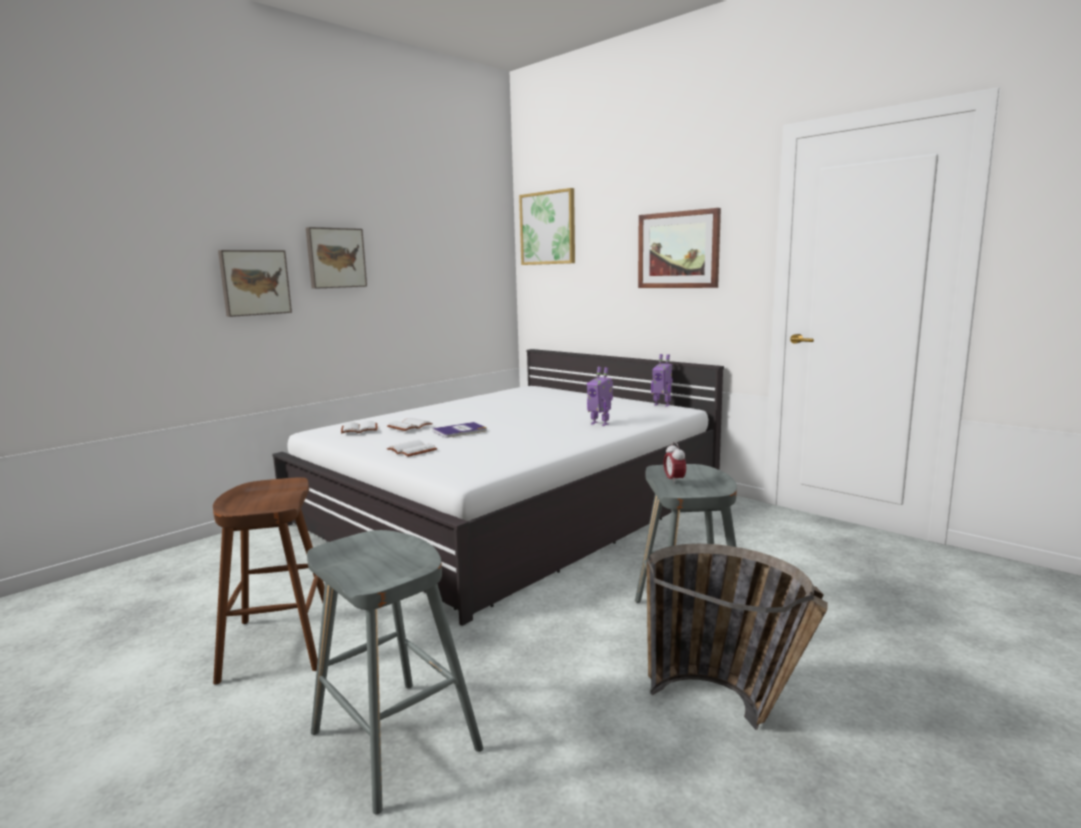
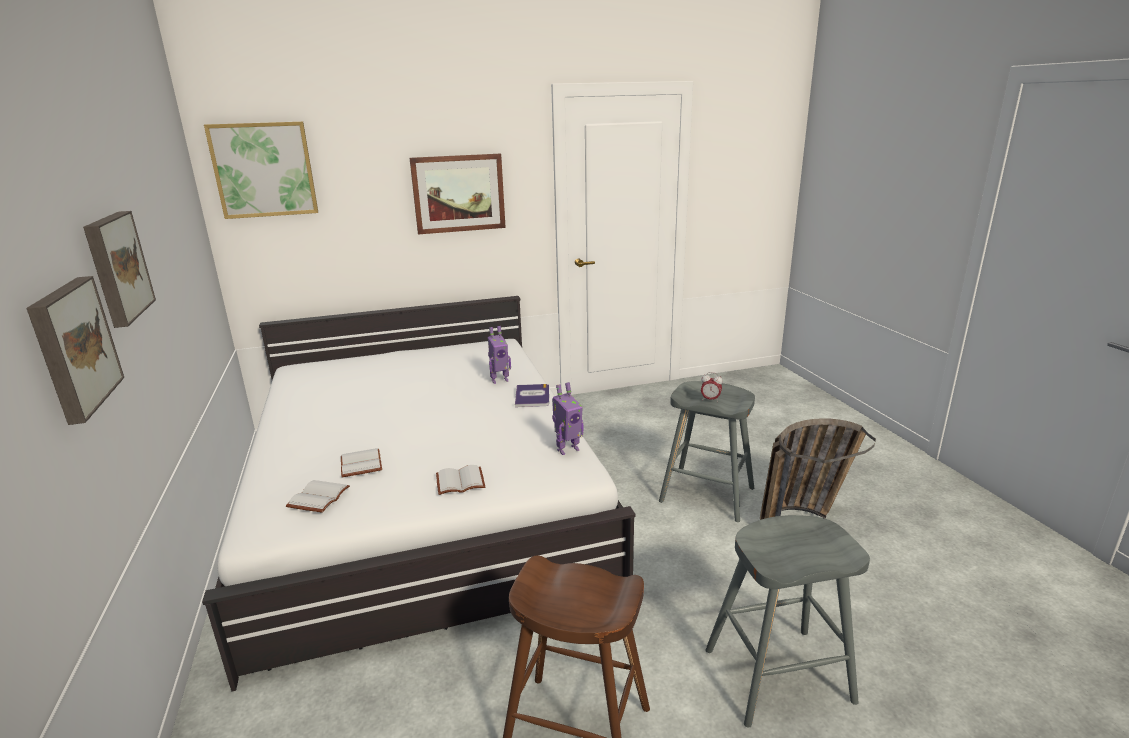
camera: 60 degrees left, 10 degrees up
book [432,422,487,437] -> book moved to [515,384,549,407]
toy robot [651,354,673,407] -> toy robot moved to [552,382,583,455]

